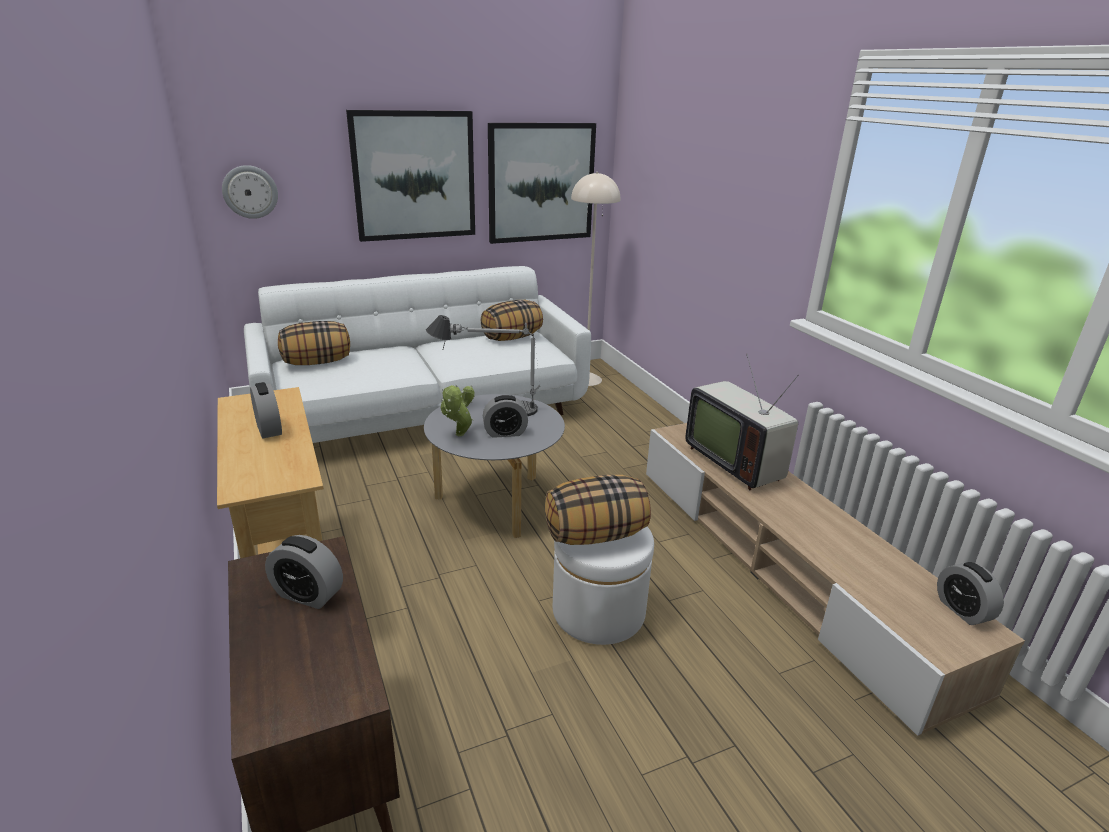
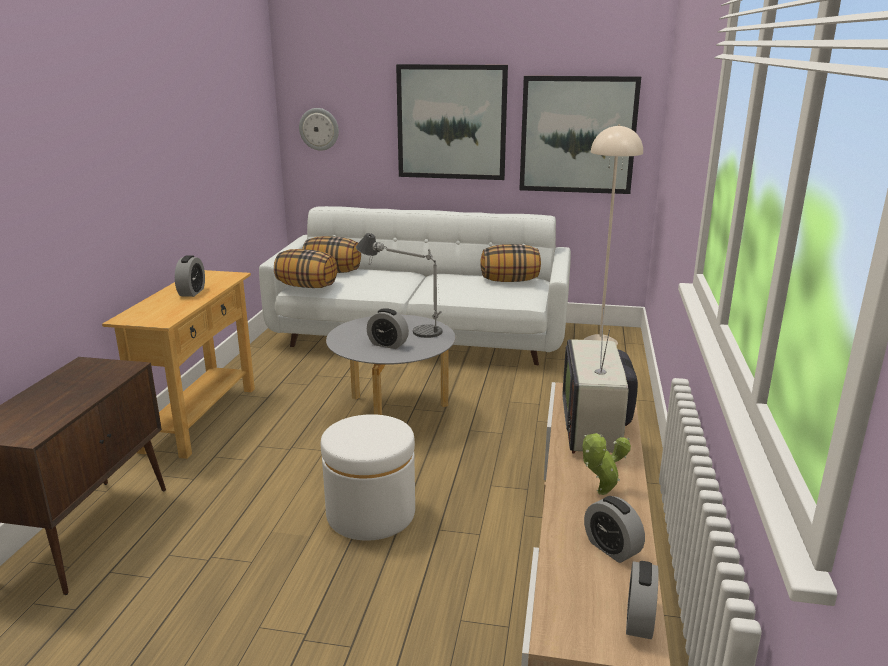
camera: 35 degrees right, 5 degrees down
alarm clock [265,535,343,609] -> alarm clock moved to [584,496,645,563]
potted plant [441,385,475,436] -> potted plant moved to [583,433,631,495]
pillow [545,475,651,545] -> pillow moved to [274,249,337,288]

